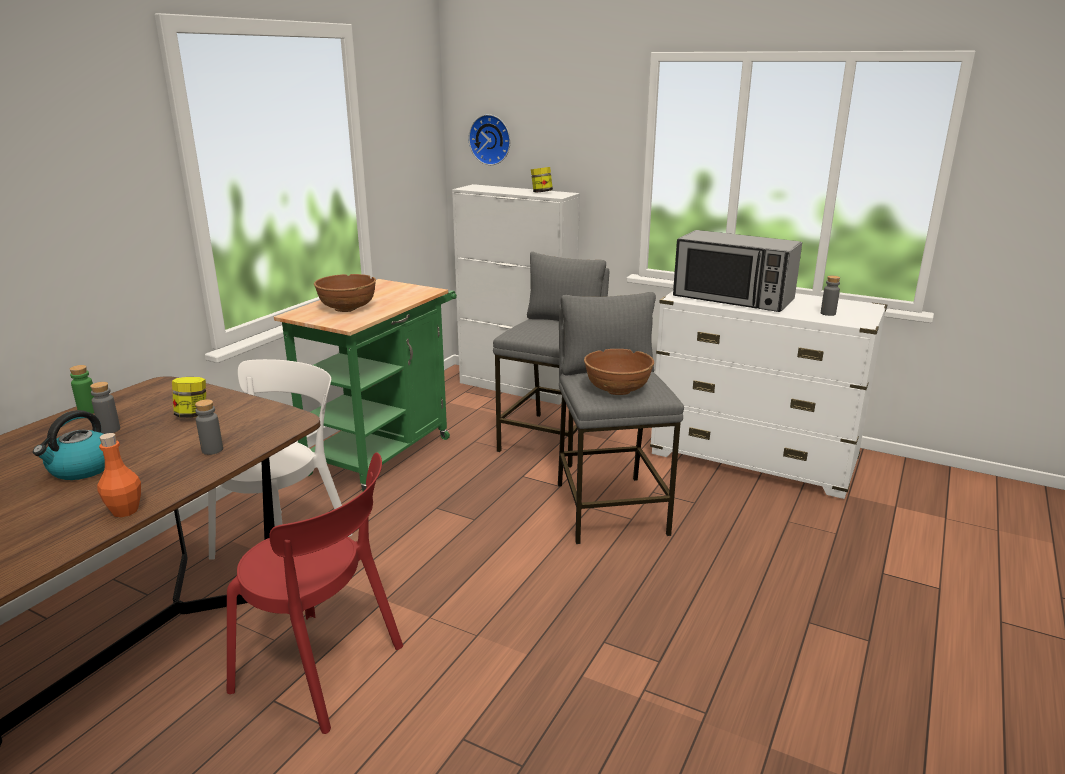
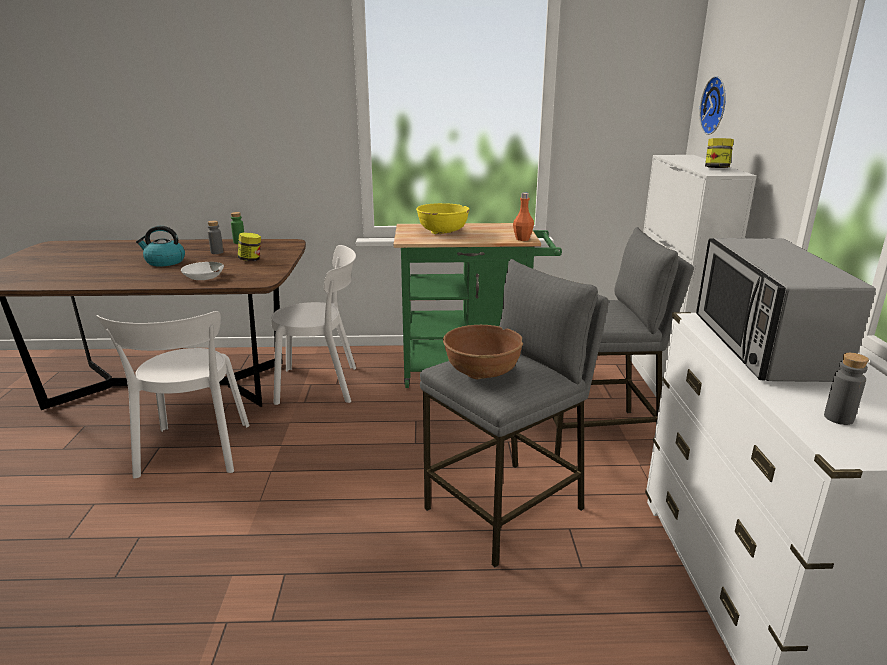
camera: 60 degrees right, 0 degrees up
orange bottle [97,433,141,517] -> orange bottle moved to [513,193,534,241]
grey bottle [195,399,223,455] -> white bowl [181,262,224,280]
red chair [227,452,403,734] -> white chair [96,311,249,478]
brown bowl [314,274,376,312] -> yellow bowl [416,203,470,234]

